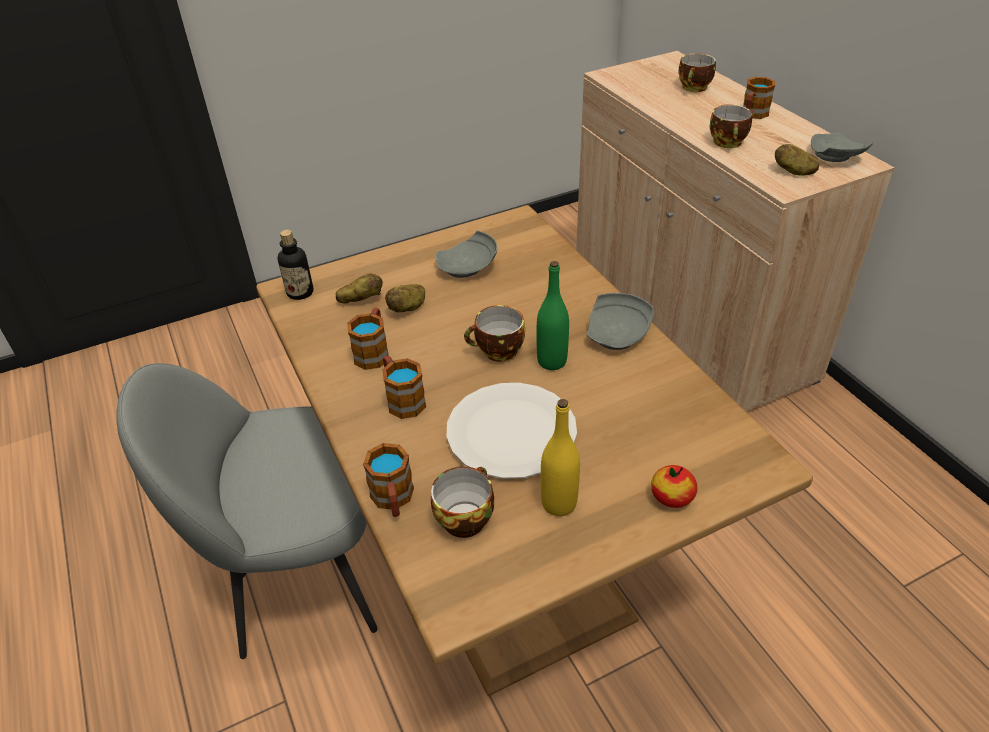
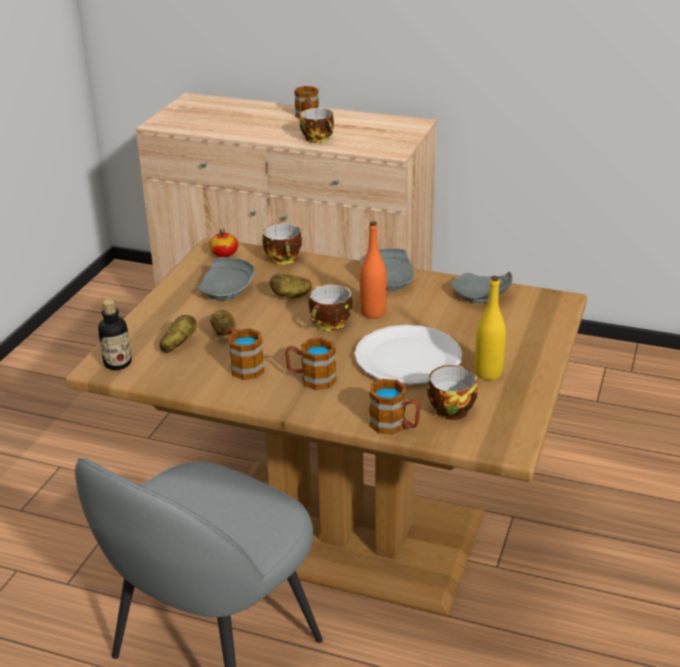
camera: 45 degrees left, 10 degrees down
green bottle [537,261,569,370] -> orange bottle [360,221,387,319]
apple [651,465,697,508] -> apple moved to [209,229,238,257]
cup [678,53,716,92] -> cup moved to [262,223,302,265]
potato [775,144,819,176] -> potato moved to [270,273,312,298]
grey plate [811,133,873,162] -> grey plate moved to [451,271,513,303]

